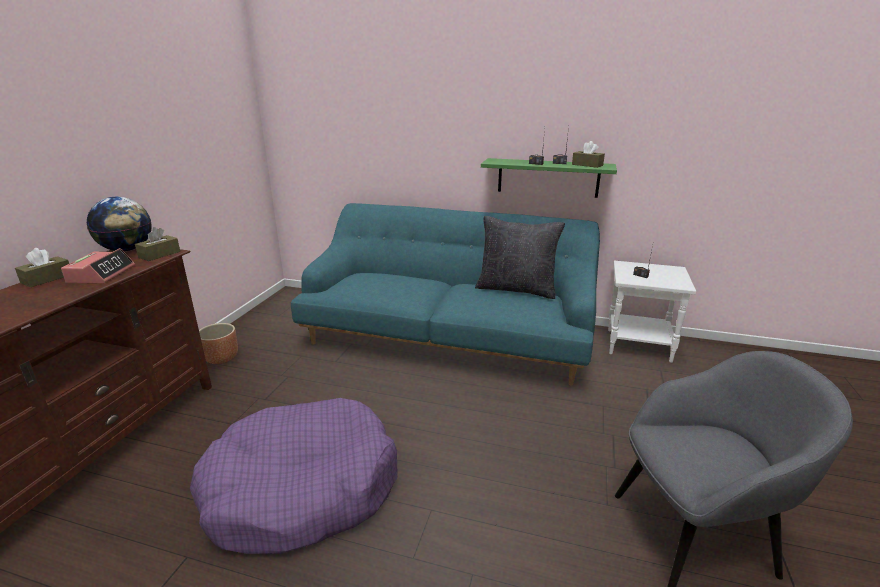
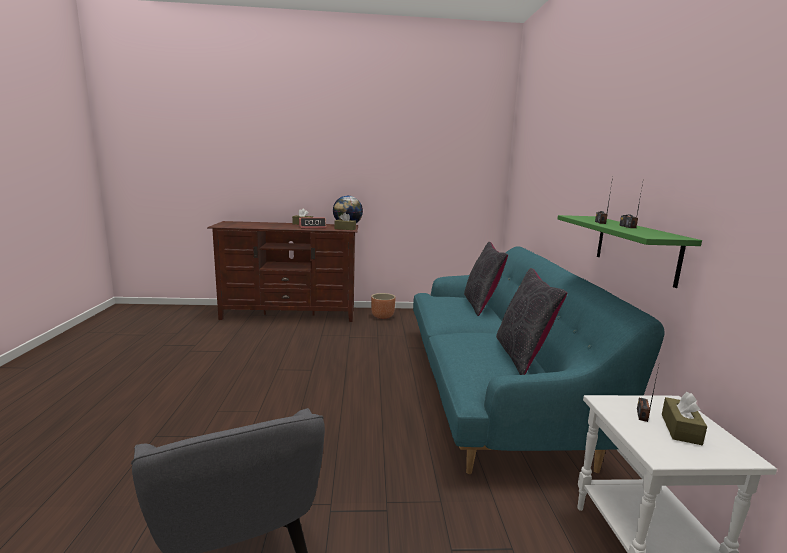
camera: 70 degrees right, 10 degrees down
purple dog bed [190,398,398,554] -> none
brown tissue box [572,141,605,168] -> brown tissue box moved to [662,392,707,445]
none -> black pillow [464,242,508,316]

